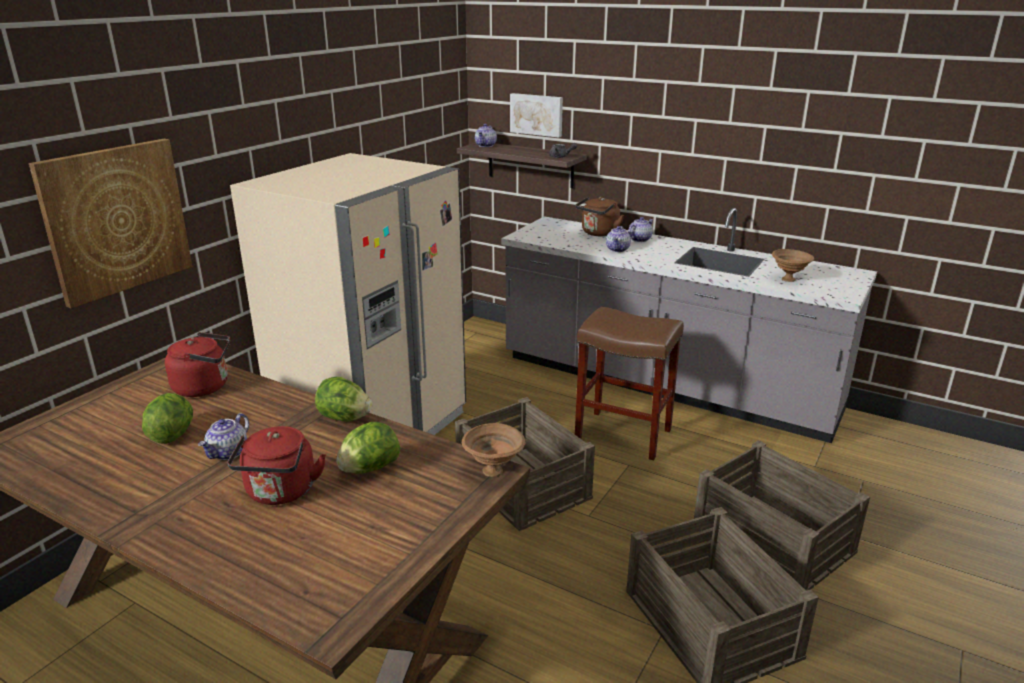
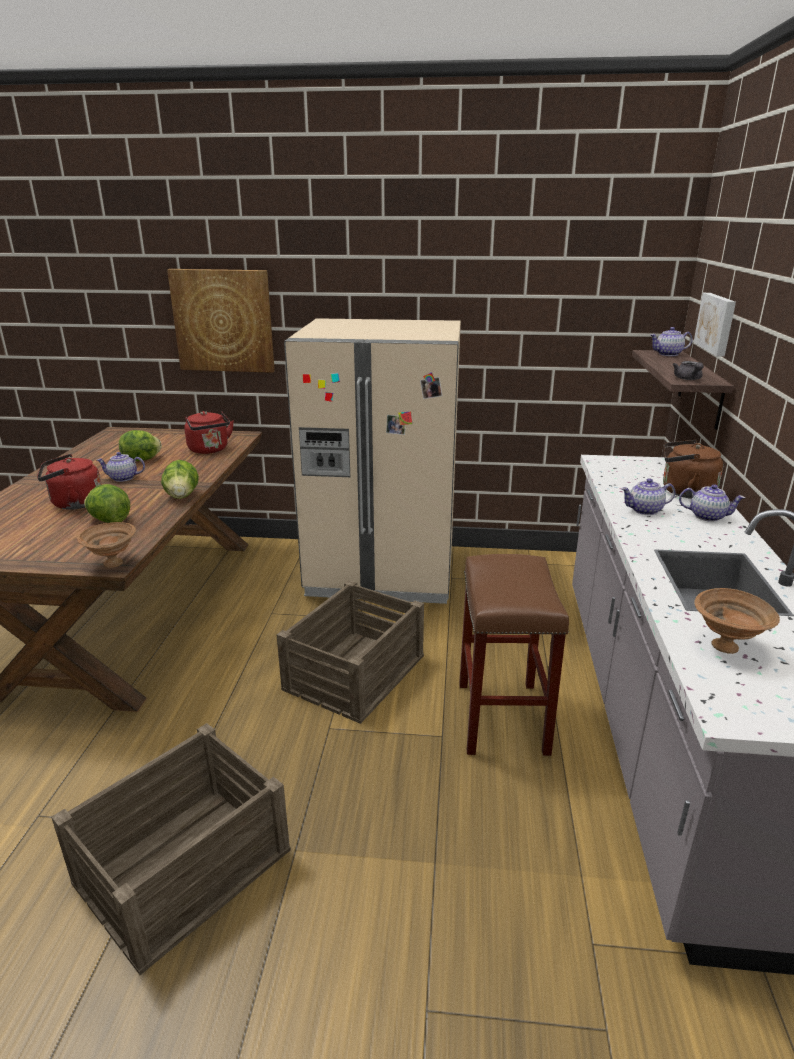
camera: 65 degrees right, 0 degrees up
crate [694,440,870,591] -> none

